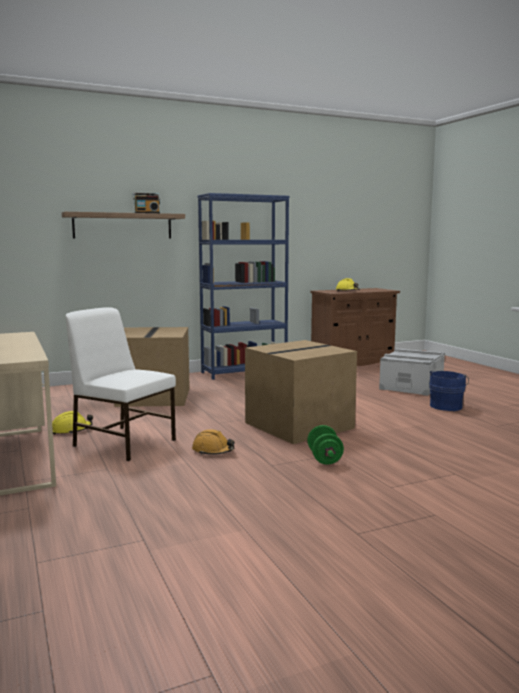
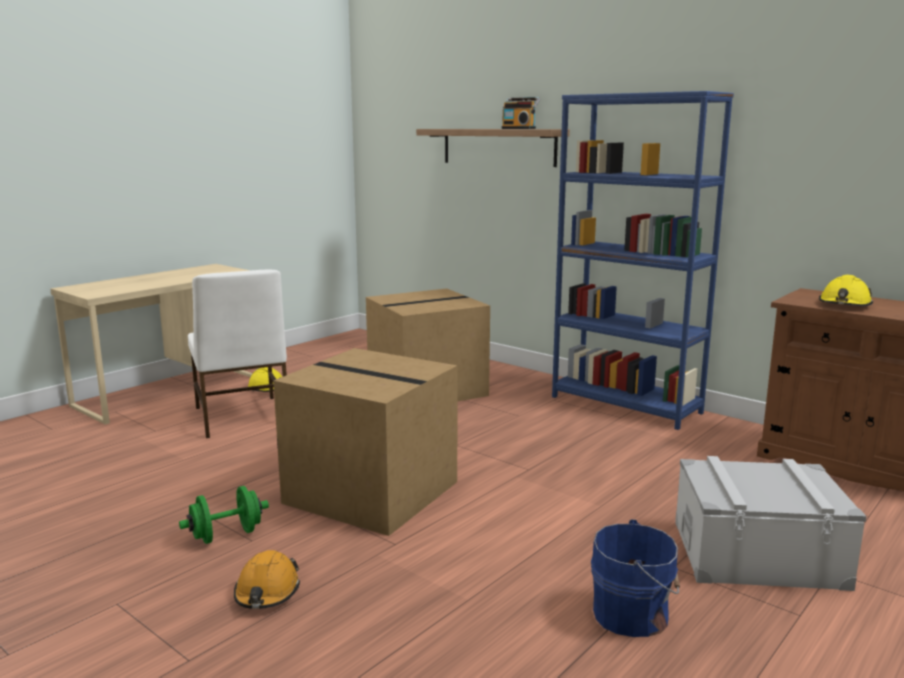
camera: 65 degrees right, 5 degrees up
white chair [66,307,176,461] -> white chair turned 150 degrees clockwise [188,270,287,438]
orange hard hat [192,429,235,455] -> orange hard hat moved to [234,550,300,609]

